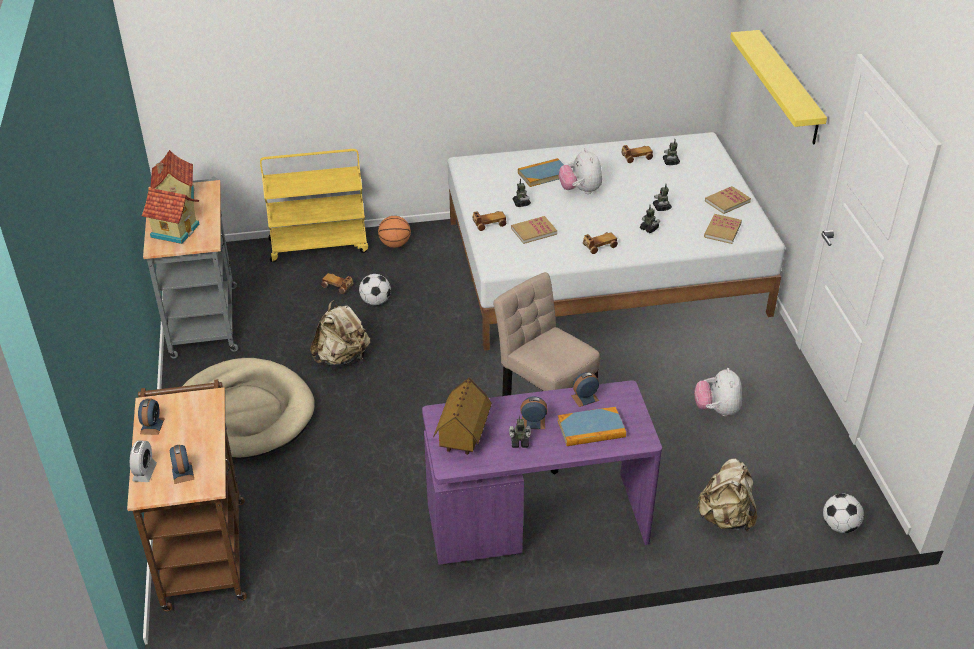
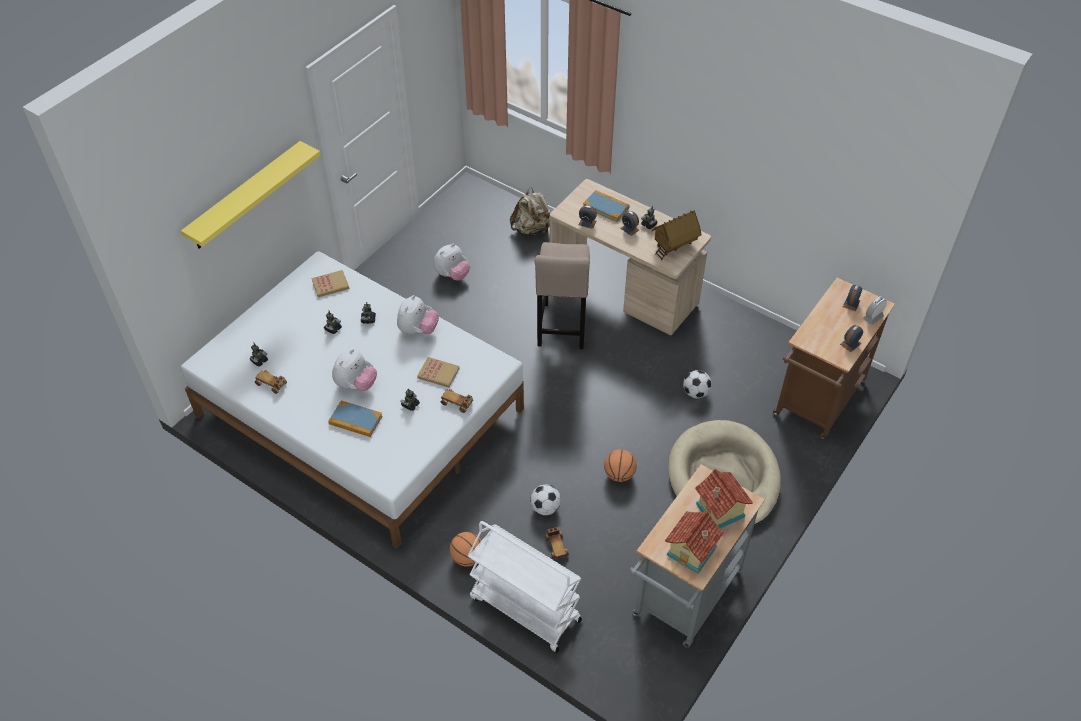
camera: 135 degrees left, 10 degrees up
yellow cart [260,149,368,262] -> white cart [468,521,582,653]
beige backpack [310,300,370,366] -> basketball [604,449,637,482]
purple desk [422,380,662,565] -> beige desk [550,179,711,335]
toy car [583,232,618,254] -> plush toy [397,295,439,334]
book [705,186,751,214] -> none
football [823,494,864,533] -> football moved to [683,370,712,398]

